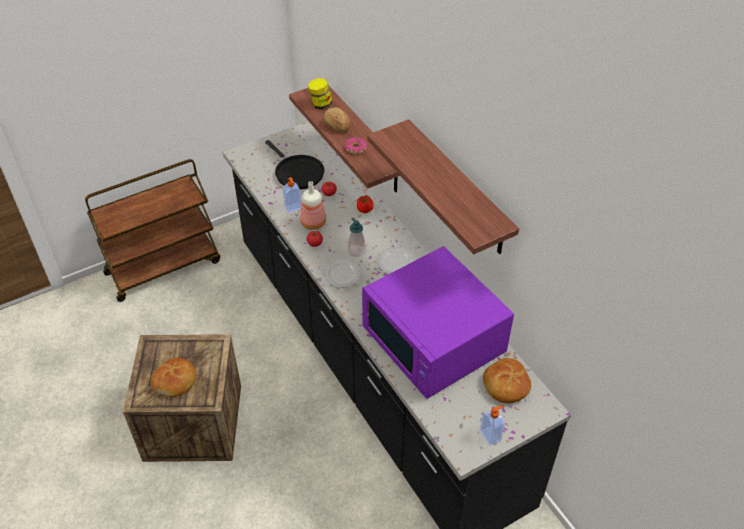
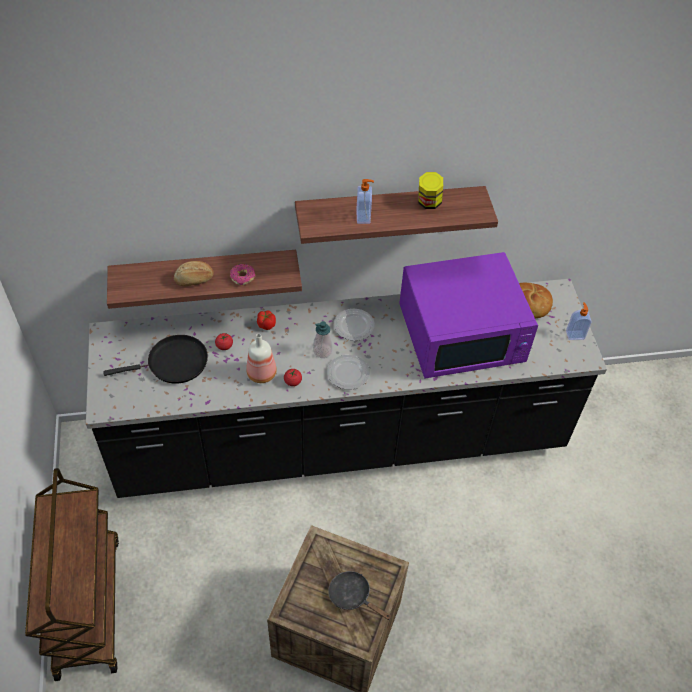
camera: 70 degrees left, 5 degrees up
bread [151,358,197,397] -> black frying pan [328,571,392,620]
soap dispenser [283,177,302,213] -> soap dispenser moved to [356,179,374,224]
jar [308,78,332,109] -> jar moved to [418,172,443,209]

